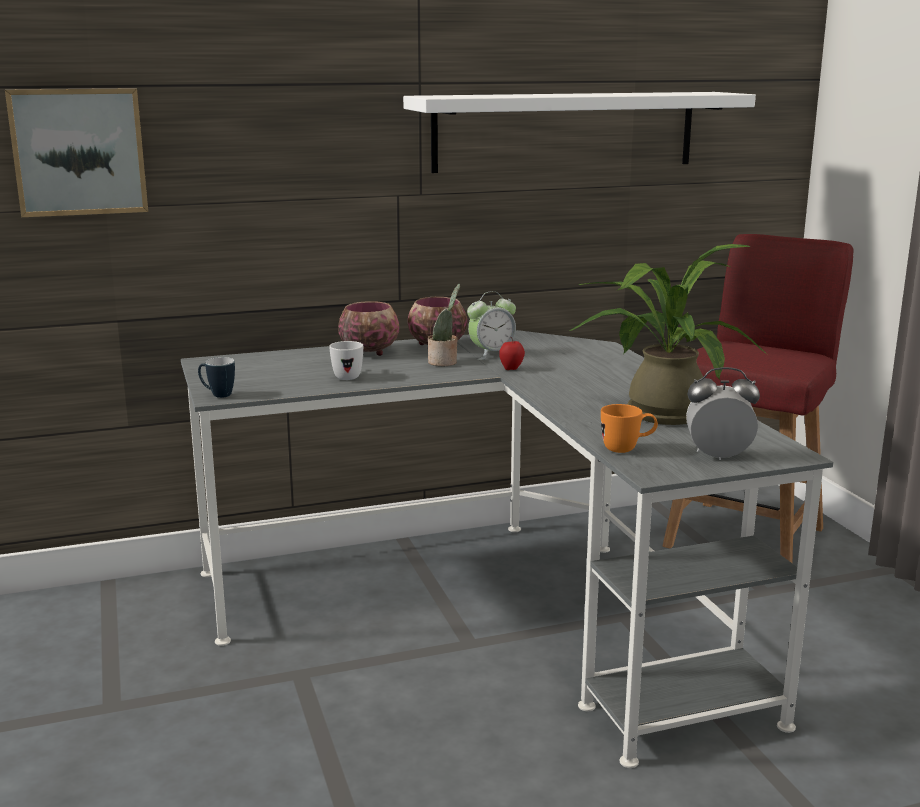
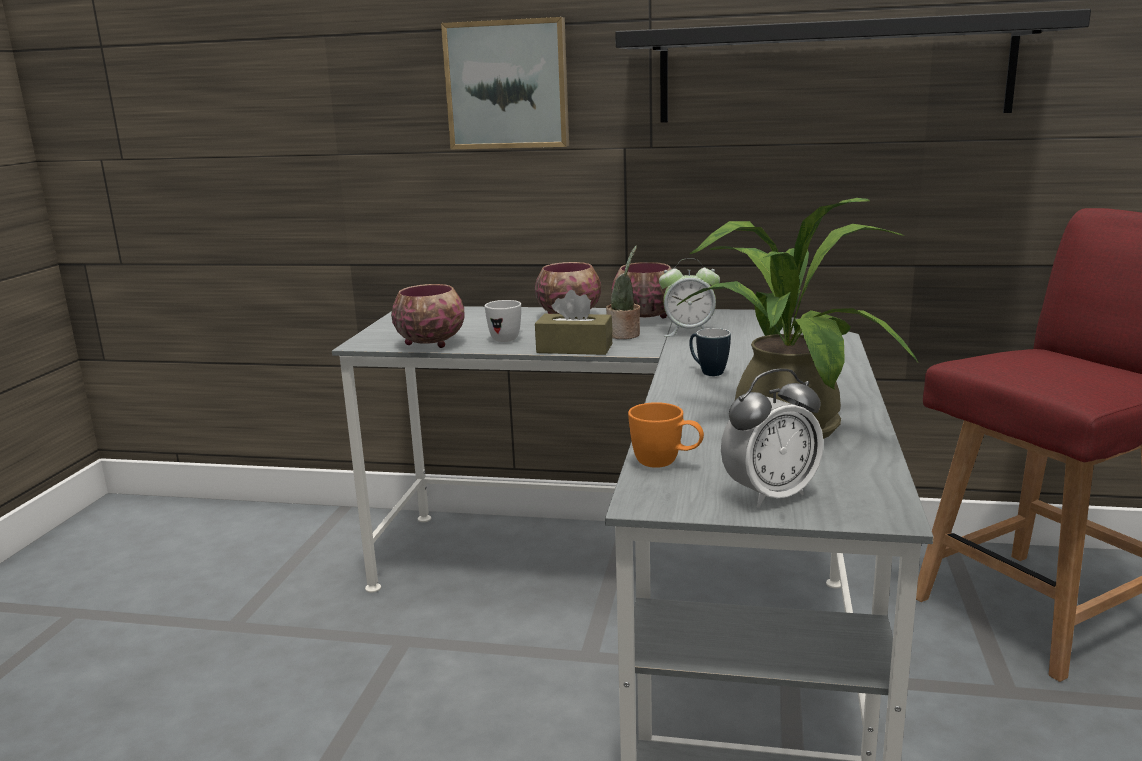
camera: 30 degrees right, 0 degrees up
picture [5,88,148,217] -> picture moved to [441,17,569,150]
mug [198,357,235,398] -> mug moved to [689,328,731,376]
white shelf [403,92,756,173] -> black shelf [615,9,1091,123]
apple [499,339,525,370] -> none
alarm clock [686,367,760,460] -> alarm clock turned 120 degrees clockwise [721,369,824,508]
none -> bowl [391,284,465,348]
none -> brown tissue box [535,290,613,355]

